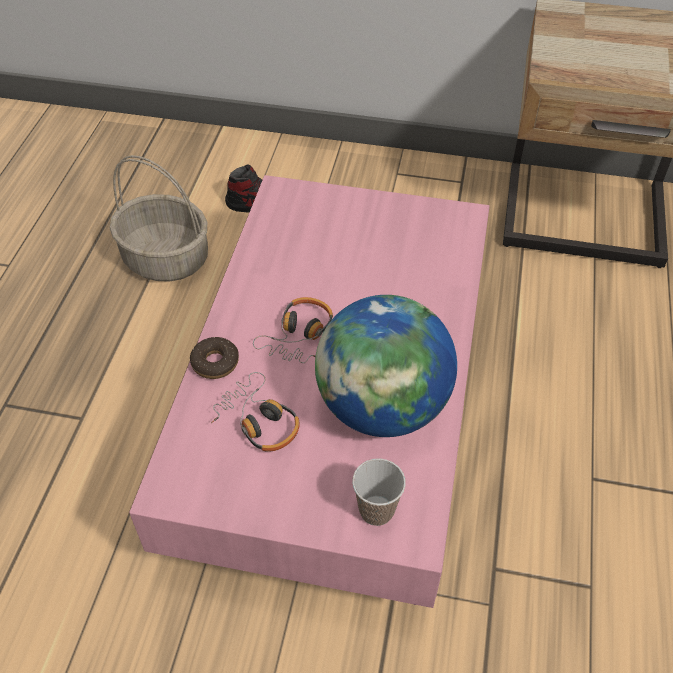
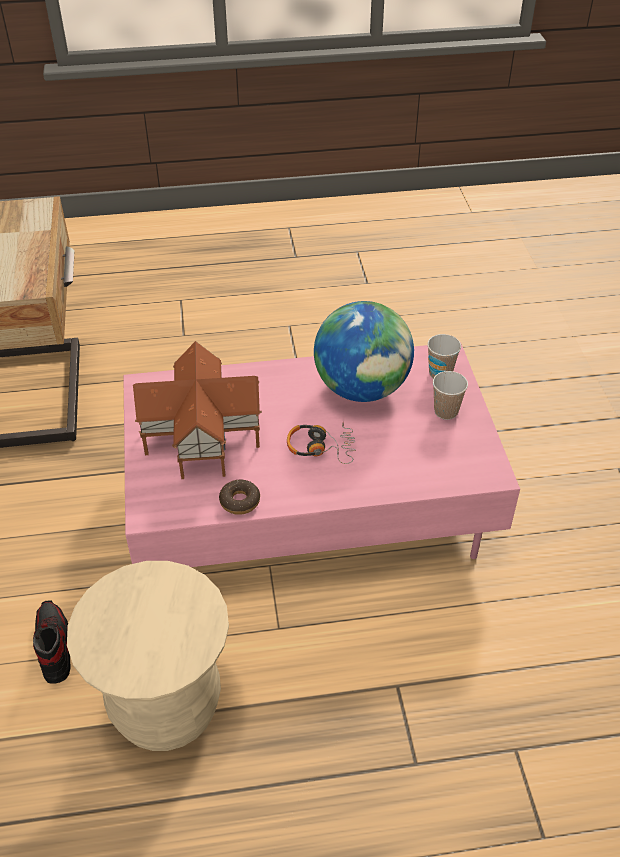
camera: 110 degrees left, 5 degrees down
basket [110,155,208,282] -> beige stool [67,561,229,751]
donut [190,337,239,379] -> donut moved to [219,480,260,515]
headphones [211,372,300,451] -> none
none -> toy house [133,341,262,479]
none -> cup [433,371,468,420]

